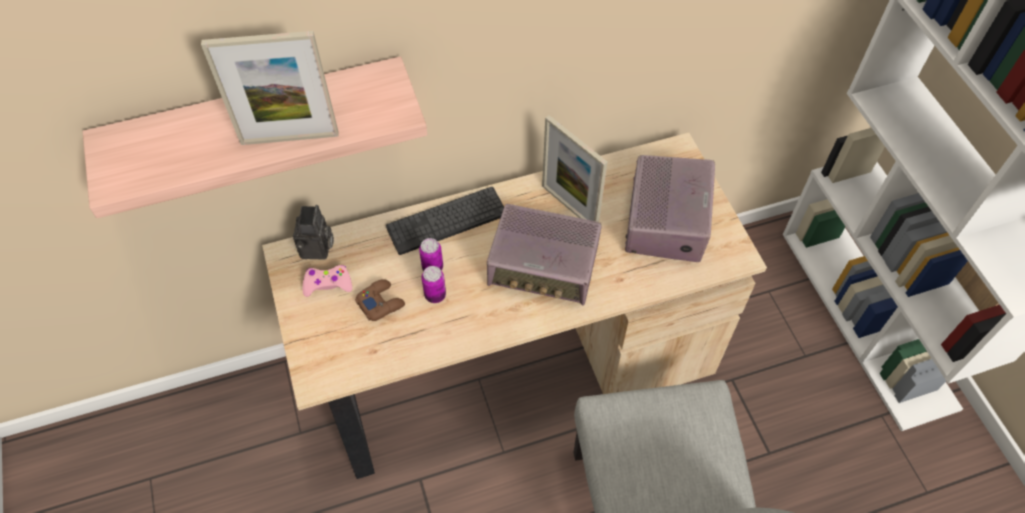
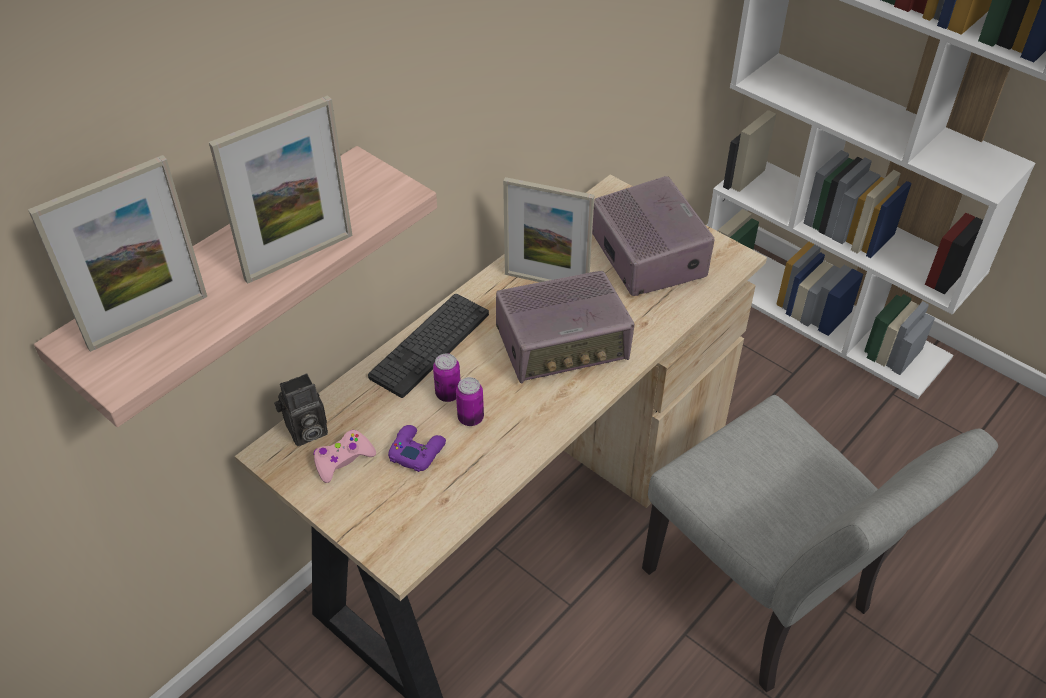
camera: 30 degrees left, 10 degrees down
camera [293,205,334,260] -> camera turned 90 degrees clockwise [274,373,328,446]
brown game controller [355,279,405,321] -> purple game controller [388,425,446,472]
none -> picture frame [28,155,207,352]

